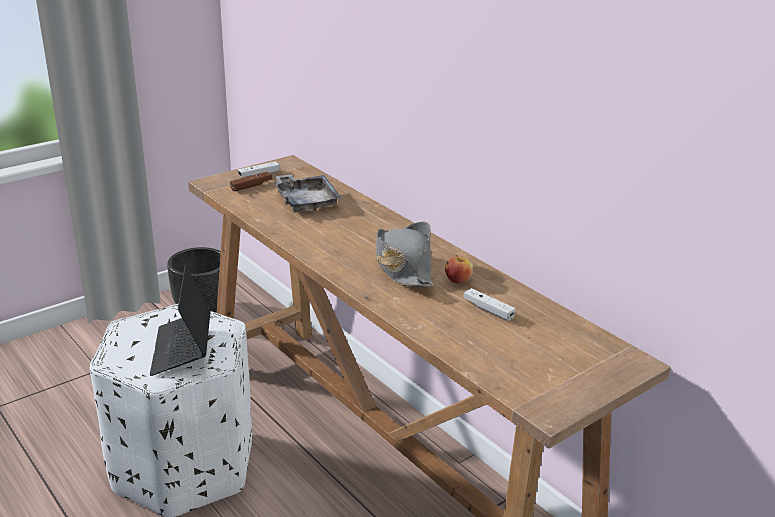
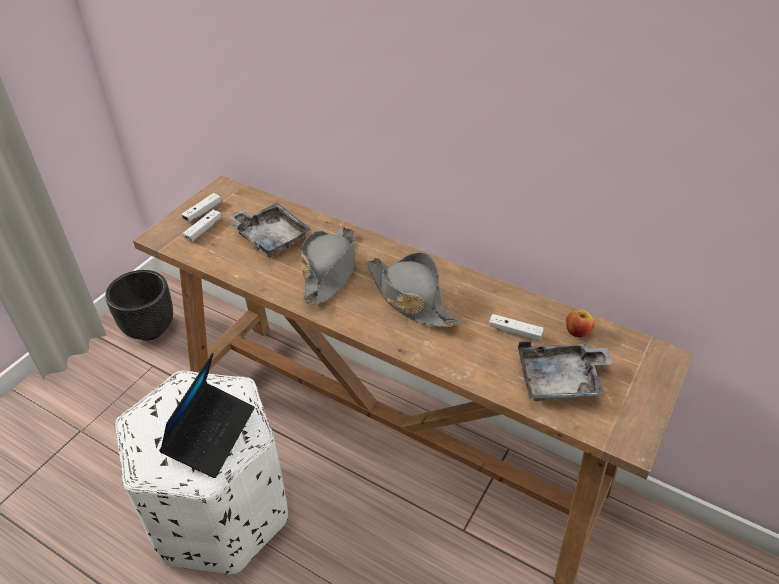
camera: 20 degrees left, 15 degrees up
laptop [150,265,211,376] -> laptop turned 135 degrees counterclockwise [159,353,255,478]
brown game controller [230,172,272,192] -> white game controller [183,210,222,242]
apple [445,255,473,284] -> apple moved to [566,309,595,338]
none -> grey hat [301,227,355,305]
none -> grey tray [518,341,613,401]

